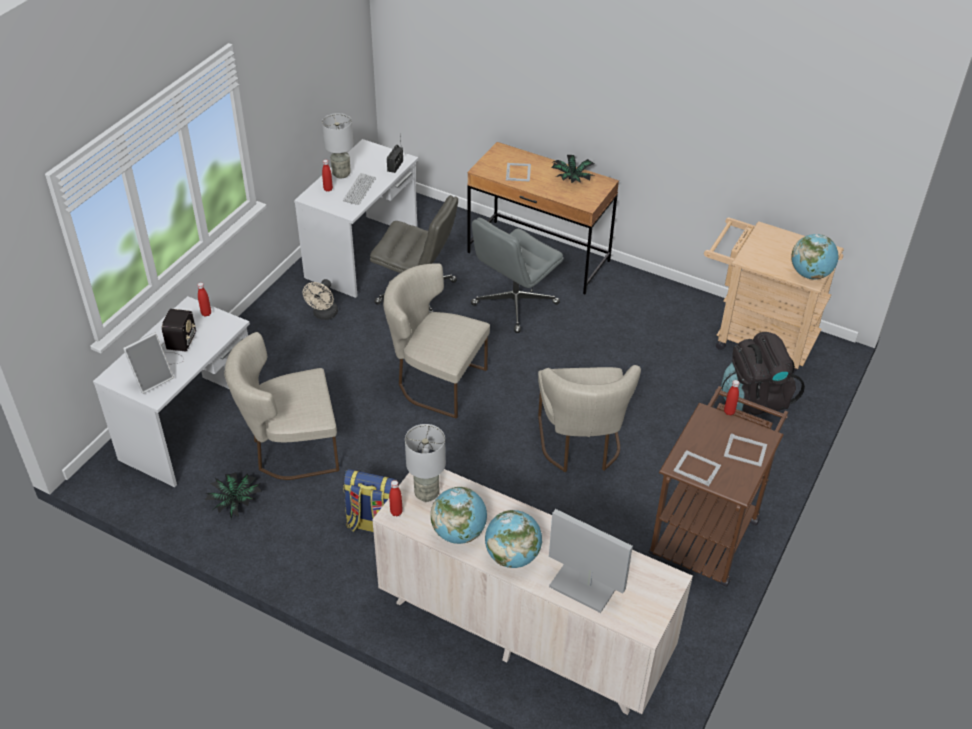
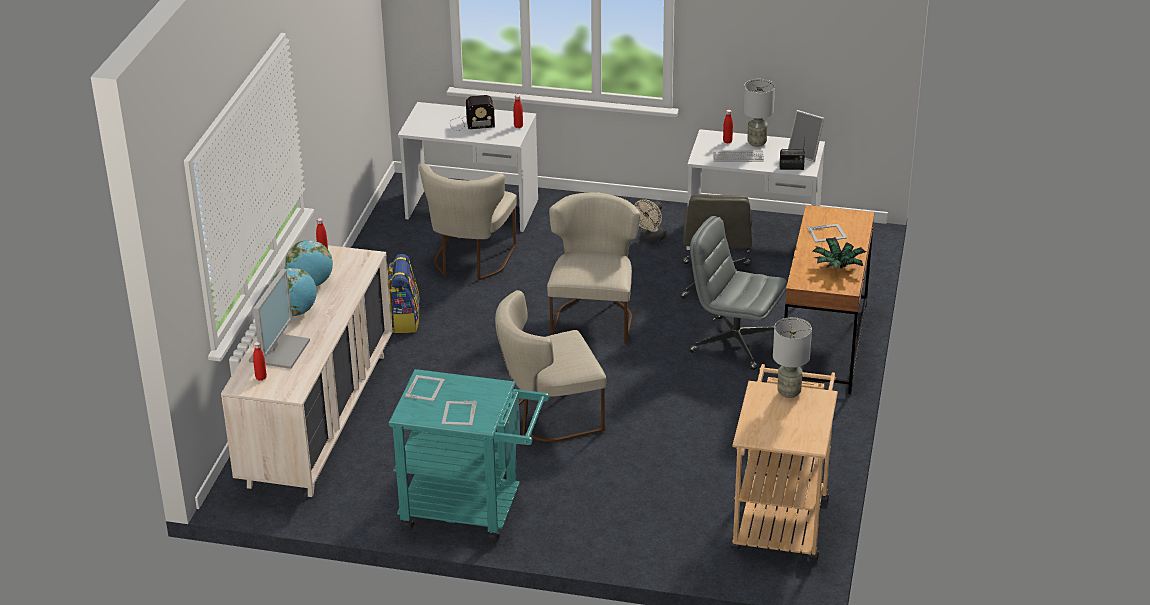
camera: 75 degrees right, 10 degrees down
picture frame [123,332,174,394] -> picture frame moved to [788,110,825,162]
potted plant [205,472,261,519] -> none
beige chair [224,332,339,480] -> beige chair turned 135 degrees counterclockwise [419,164,517,280]
beige fan [303,279,338,320] -> beige fan turned 60 degrees counterclockwise [634,199,666,243]
grey table lamp [405,424,446,502] -> grey table lamp moved to [773,317,812,398]
brown cart [649,386,788,587] -> turquoise cart [389,369,549,543]
black backpack [721,332,805,415] -> none
red bottle [724,380,739,415] -> red bottle moved to [253,342,267,381]
globe [791,234,838,279] -> none

